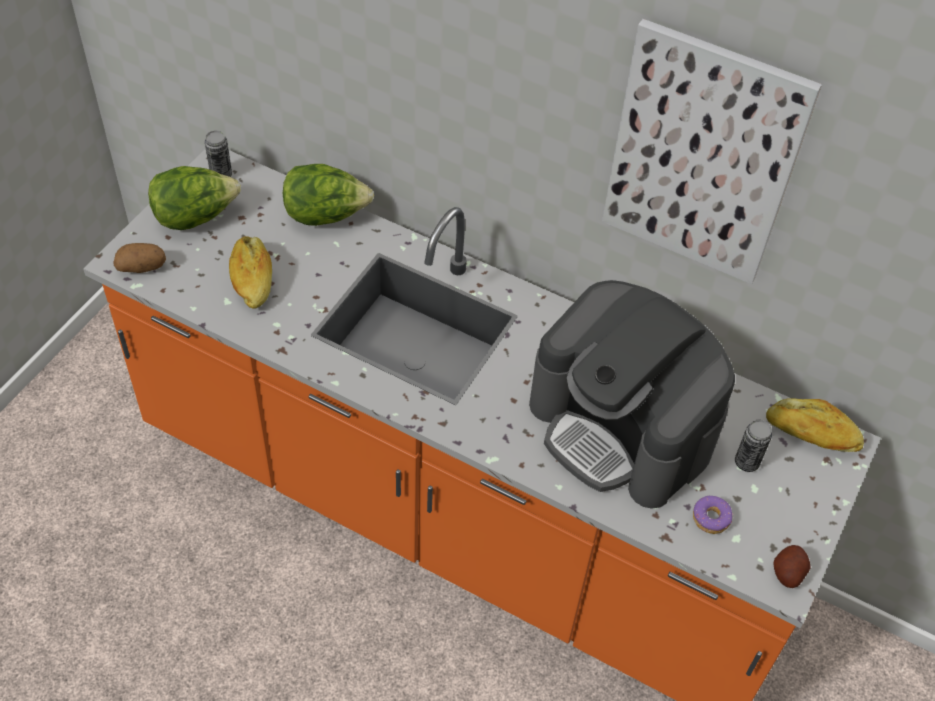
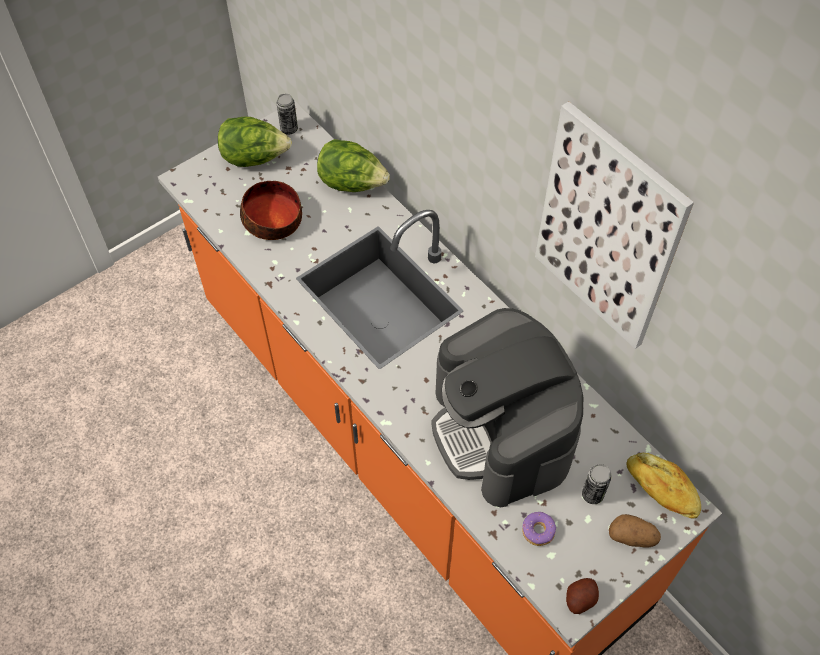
camera: 25 degrees right, 5 degrees up
potato [113,243,166,273] -> potato moved to [609,514,661,548]
bread [229,236,272,309] -> bowl [240,181,302,240]

